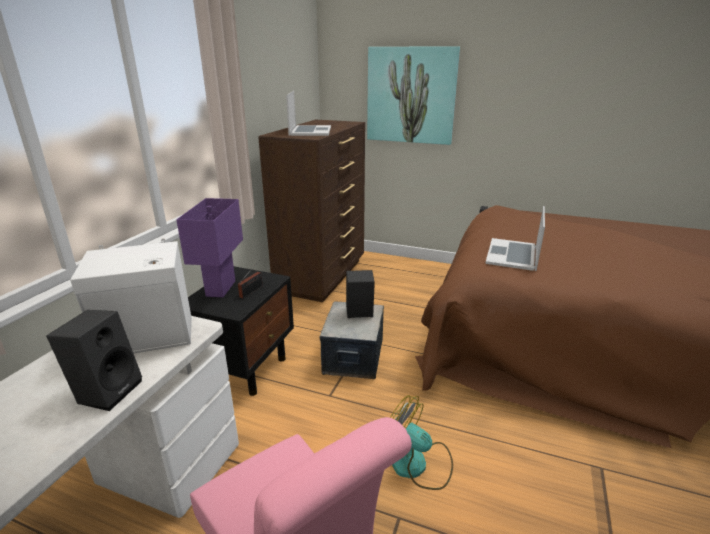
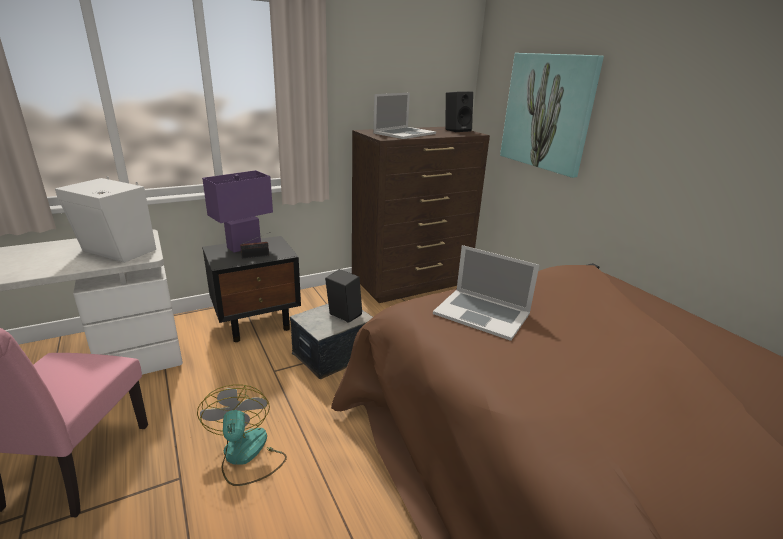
camera: 40 degrees right, 0 degrees up
black speaker [46,310,142,411] -> black speaker moved to [445,92,473,132]
laptop [485,206,545,271] -> laptop turned 120 degrees counterclockwise [433,245,539,341]

